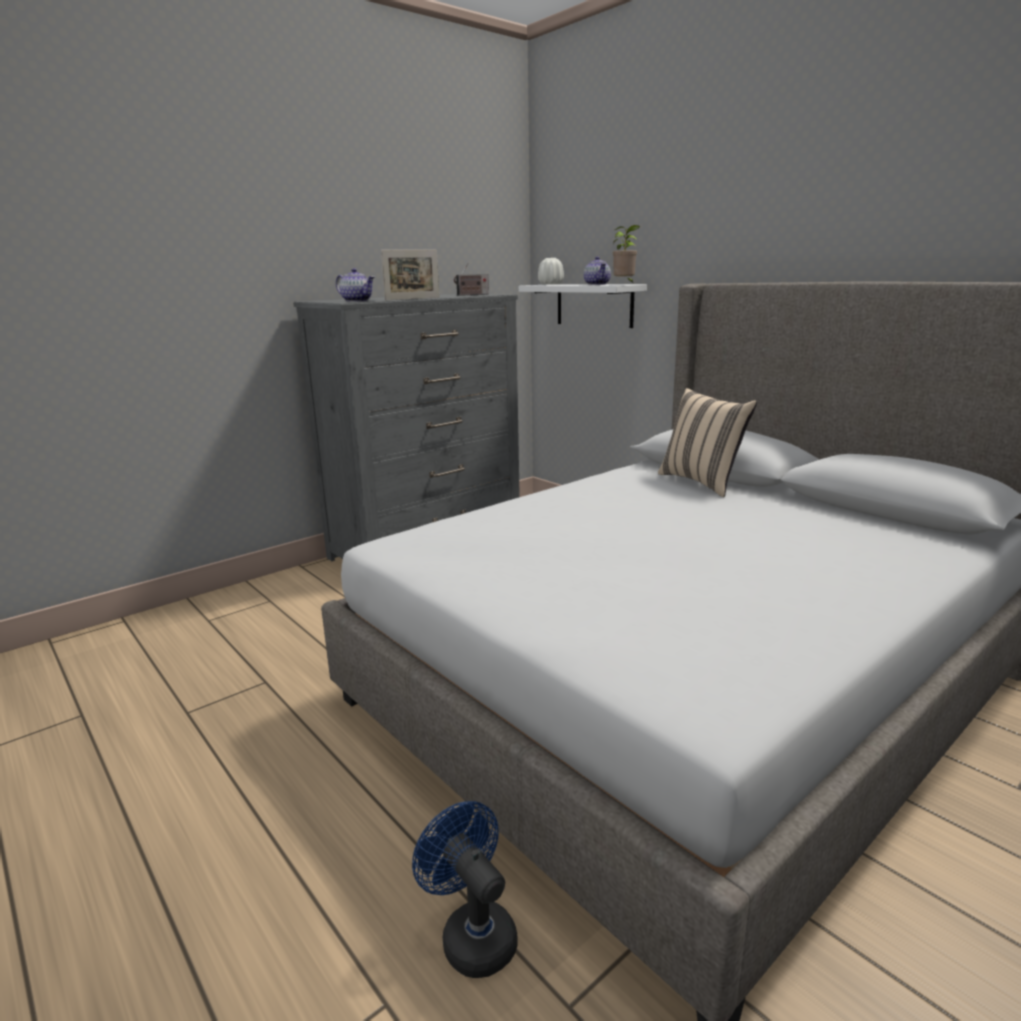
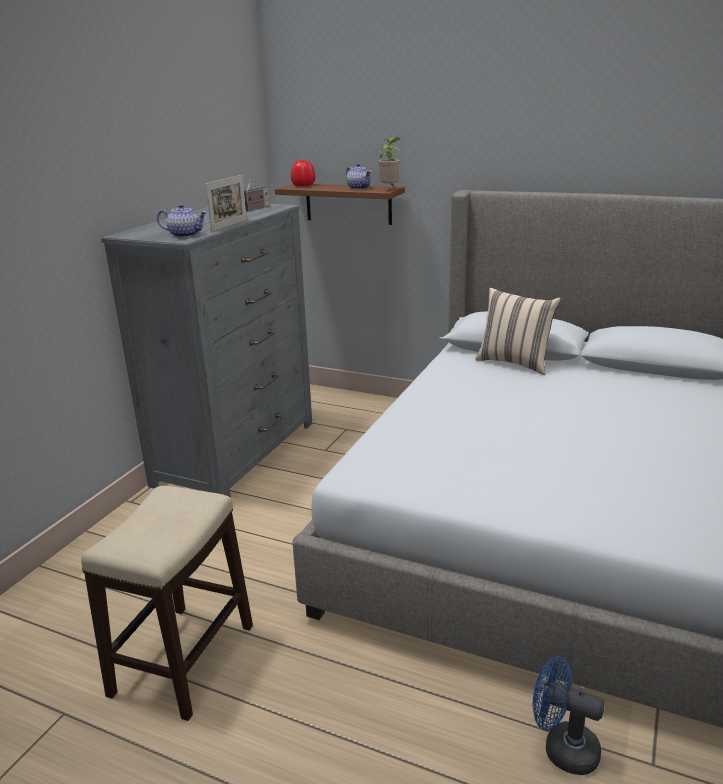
camera: 25 degrees left, 5 degrees up
white shelf [519,284,647,328] -> brown shelf [275,184,405,225]
white vase [538,258,564,285] -> red vase [291,160,315,186]
none -> stool [81,486,253,721]

